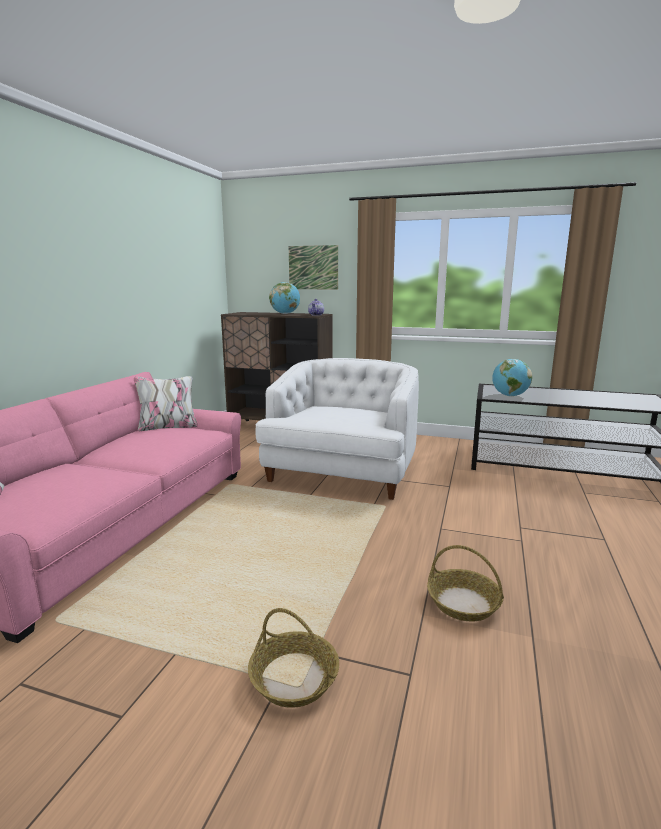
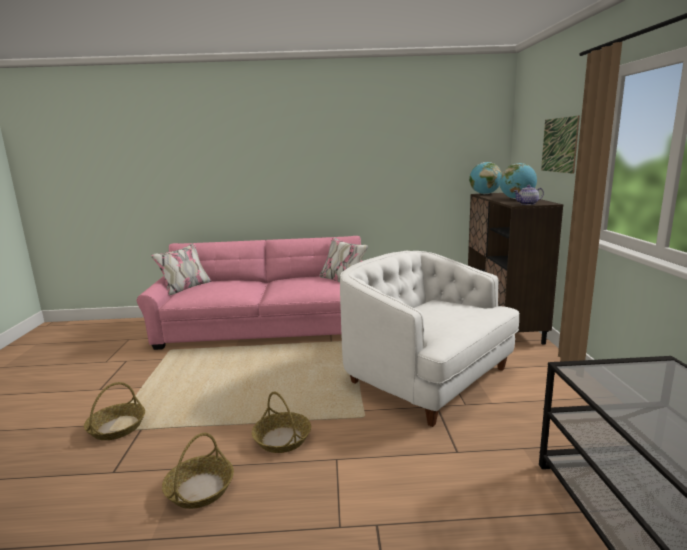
camera: 70 degrees right, 0 degrees up
white armchair [256,358,419,500] -> white armchair turned 135 degrees counterclockwise [340,251,520,427]
globe [492,359,532,396] -> globe moved to [469,162,502,194]
none -> basket [252,391,311,453]

